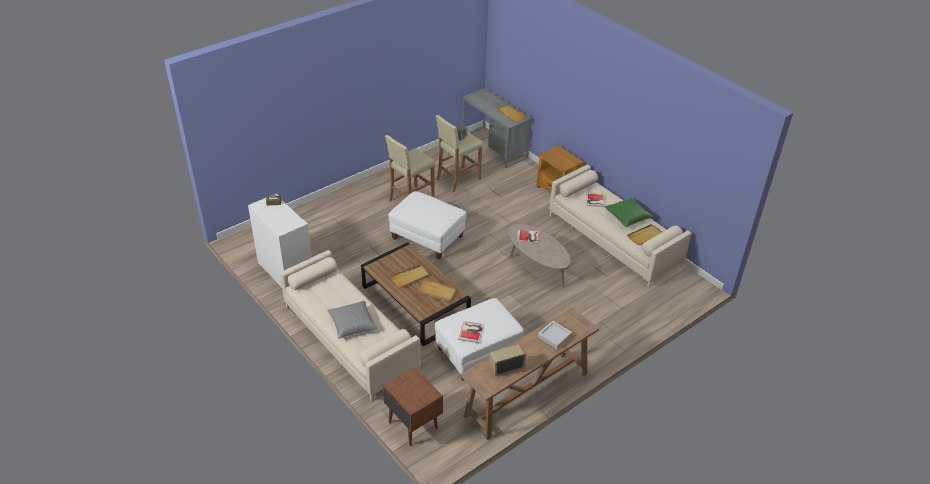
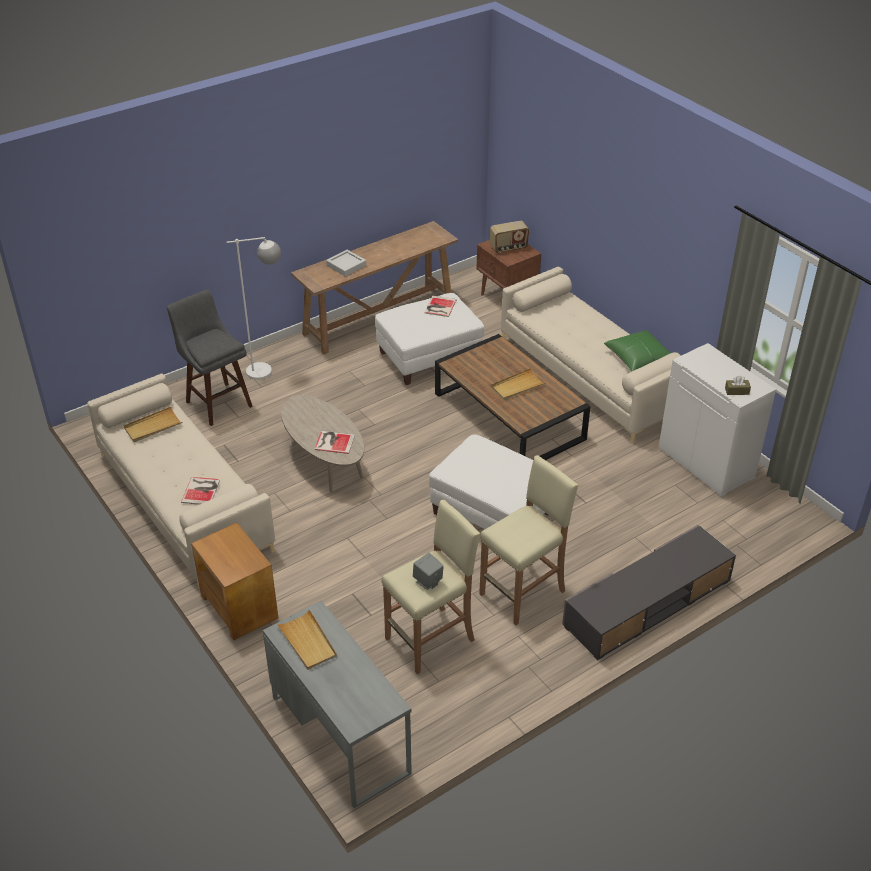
camera: 175 degrees left, 0 degrees up
grey pillow [327,301,377,339] -> none
beige tray [417,279,456,301] -> none
radio [490,344,526,376] -> radio moved to [490,221,529,253]
green pillow [605,197,653,227] -> green pillow moved to [604,330,670,372]
none -> grey stool [167,290,253,426]
none -> white floor lamp [227,237,281,380]
none -> grey tv stand [562,525,736,660]

